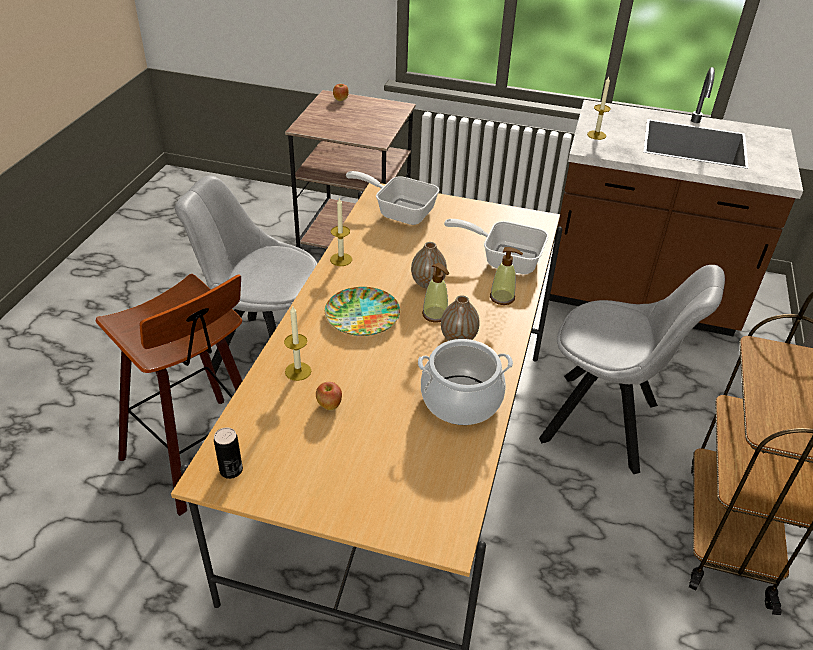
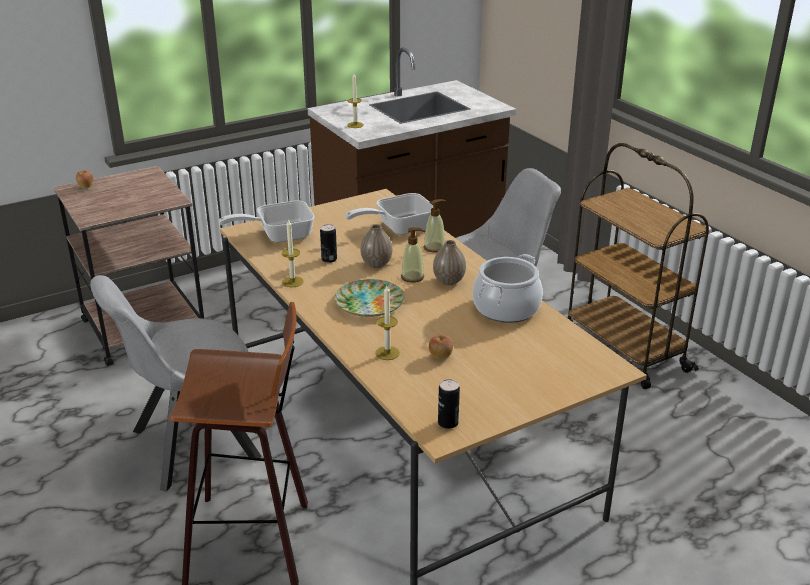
camera: 45 degrees left, 10 degrees down
none -> can [320,224,337,263]

